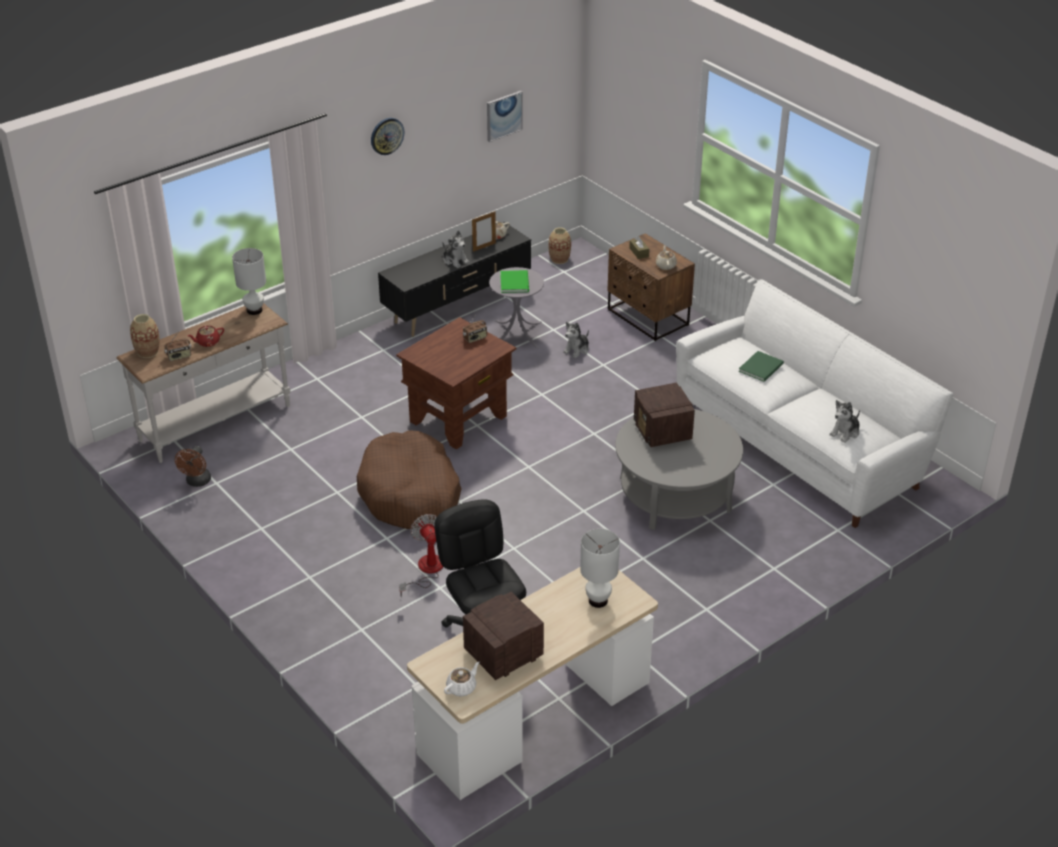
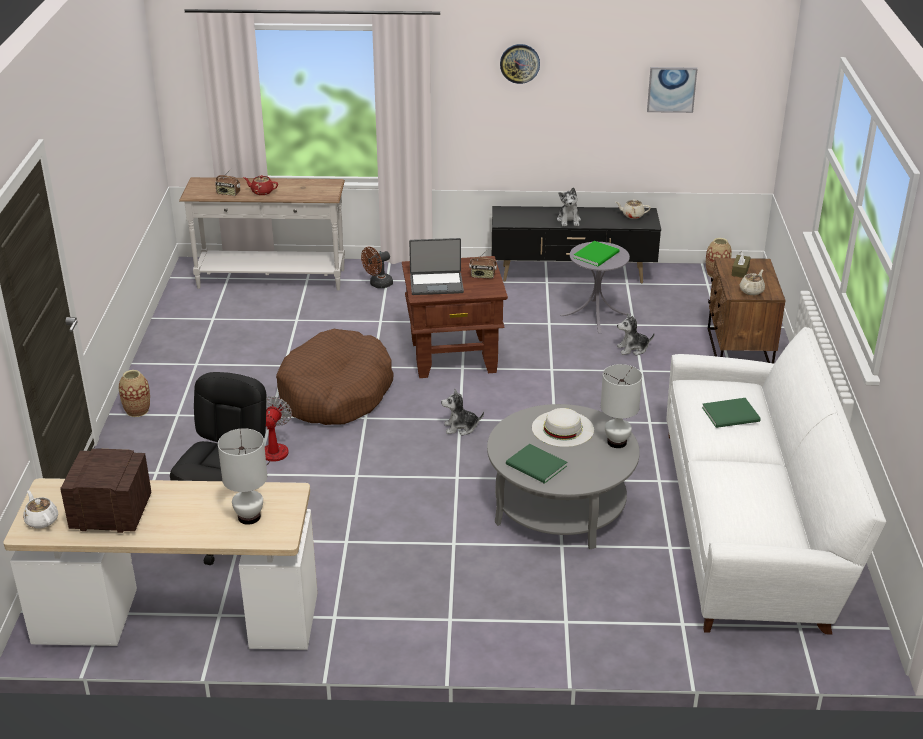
camera: 40 degrees right, 5 degrees down
vase [130,314,160,358] -> vase moved to [119,370,150,417]
brown fan [175,446,211,487] -> brown fan moved to [361,247,393,288]
white table lamp [232,248,266,315] -> white table lamp moved to [601,364,642,448]
white teapot [444,662,480,697] -> white teapot turned 120 degrees counterclockwise [23,490,58,529]
picture frame [472,211,496,252] -> none
radio [634,383,695,447] -> white hat [532,408,594,447]
plush toy [829,400,860,443] -> plush toy moved to [441,389,484,436]
none -> laptop [409,238,464,295]
none -> green book [506,444,567,484]

